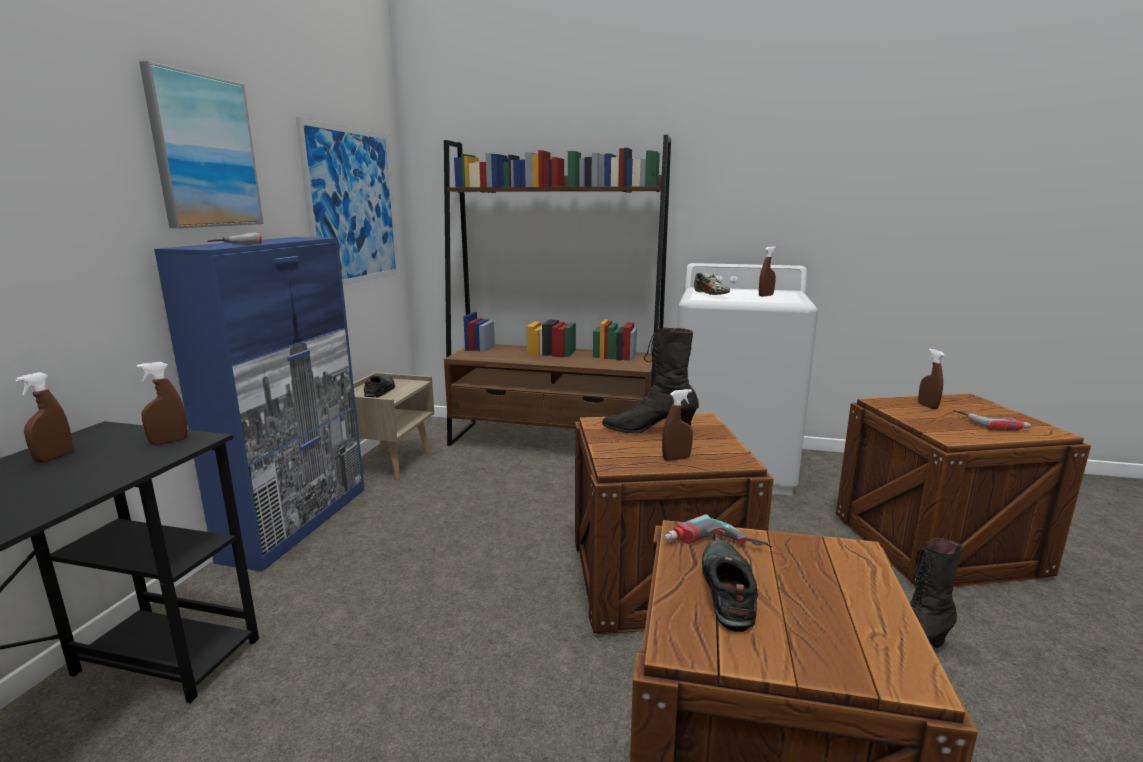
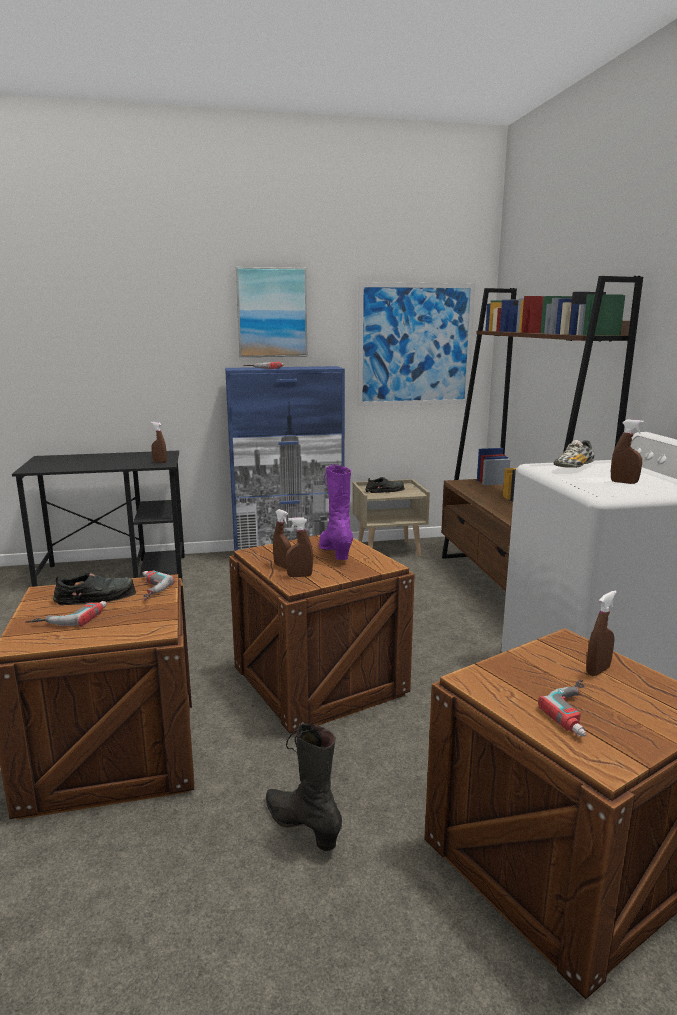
camera: 65 degrees right, 0 degrees up
brown spray bottle [15,372,73,462] -> brown spray bottle moved to [286,517,313,577]
black boot [602,328,699,434] -> purple boot [319,464,353,560]
none -> power drill [25,601,107,627]

